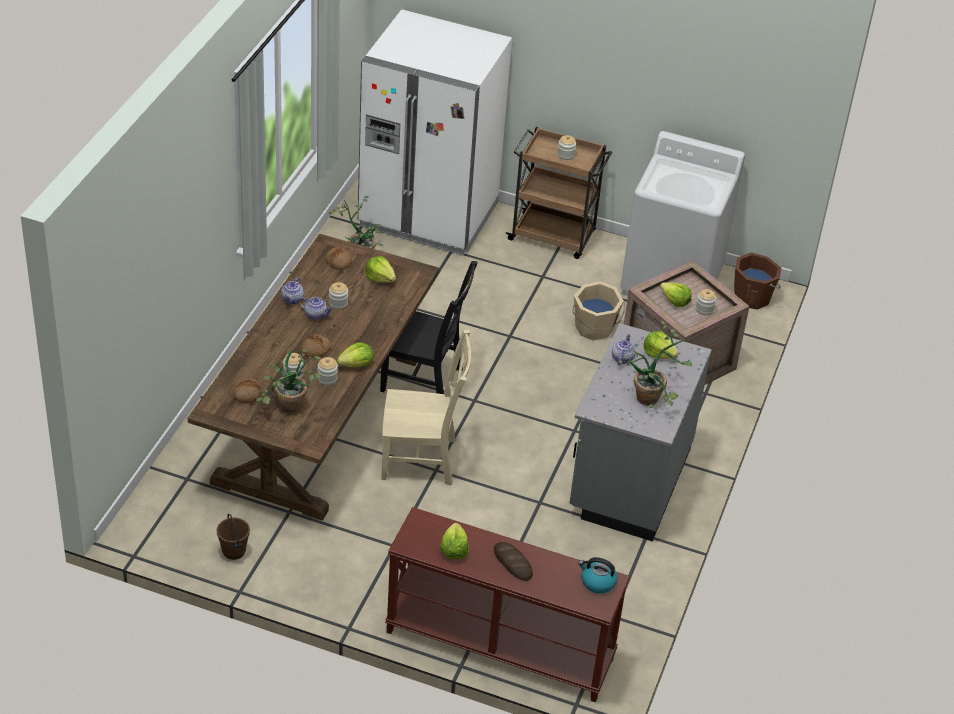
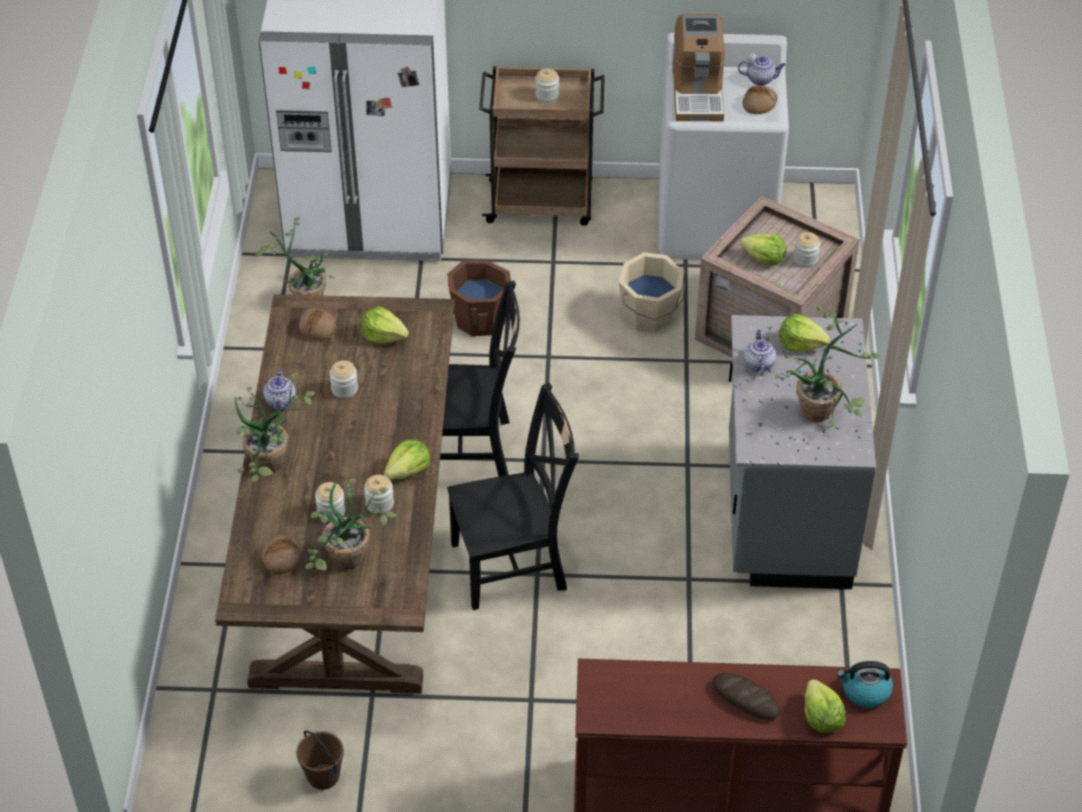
camera: 15 degrees left, 5 degrees up
teapot [299,297,333,320] -> teapot moved to [738,56,786,85]
bread [301,334,331,357] -> bread moved to [743,85,777,114]
beige chair [381,330,471,486] -> black chair [447,383,579,610]
lettuce [440,523,469,559] -> lettuce moved to [805,679,846,733]
brown bucket [734,252,781,310] -> brown bucket moved to [447,260,511,336]
none -> potted plant [234,373,315,483]
none -> coffee machine [673,14,725,121]

